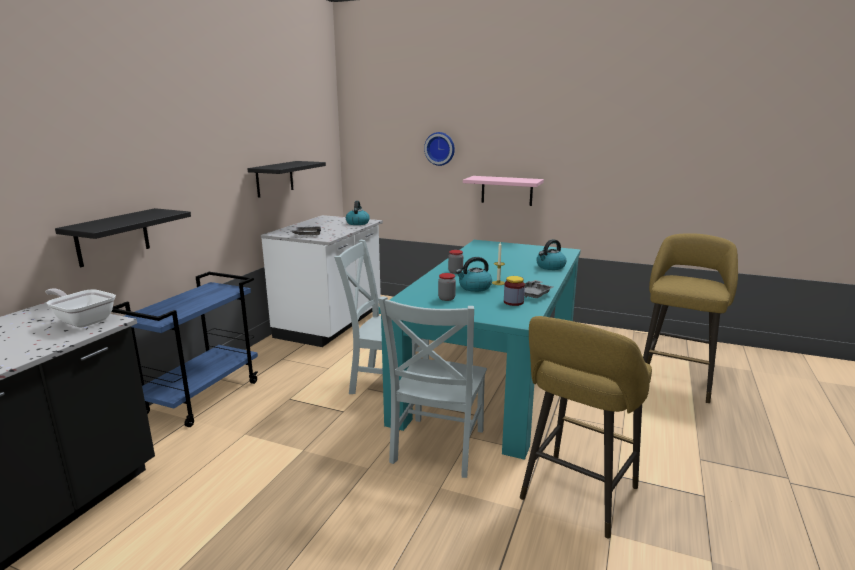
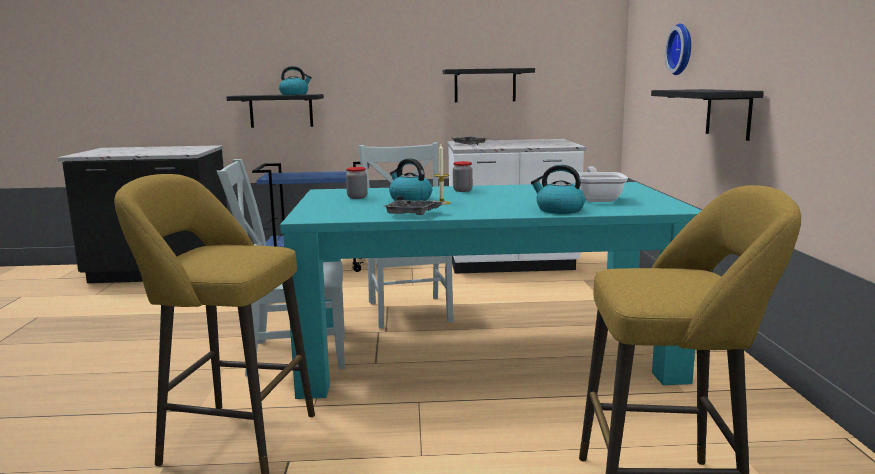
camera: 65 degrees right, 5 degrees down
frying pan [45,288,116,327] -> frying pan moved to [574,166,628,202]
kettle [346,201,370,225] -> kettle moved to [279,66,312,95]
pink shelf [463,176,544,206] -> black shelf [651,89,764,141]
jar [504,276,525,306] -> none

